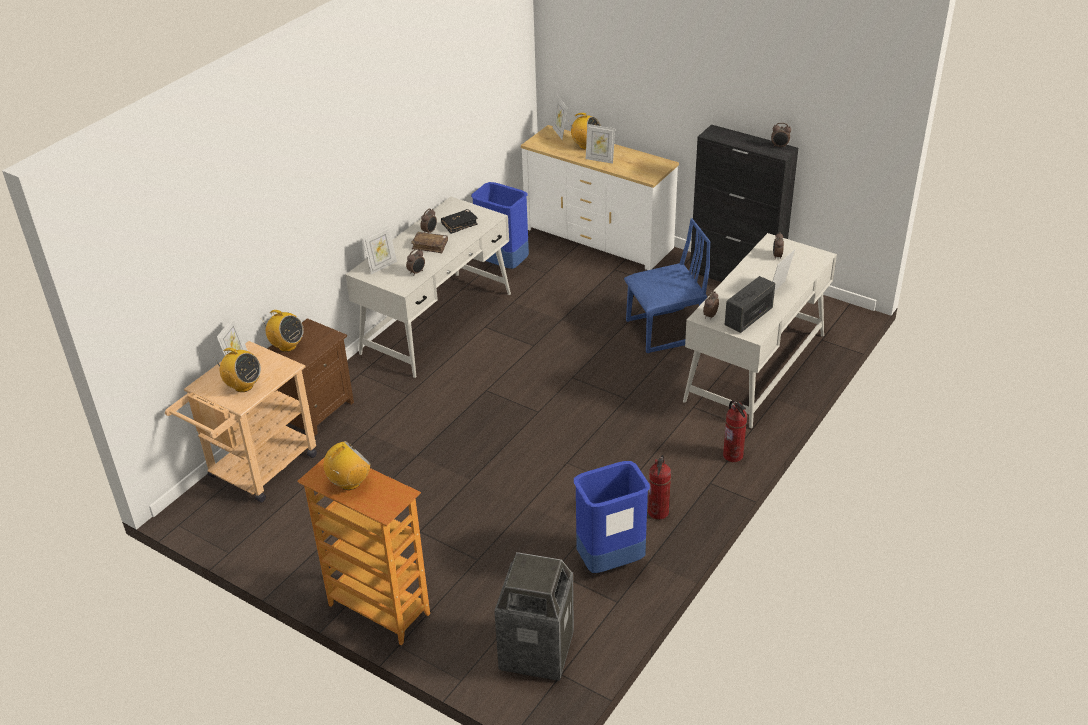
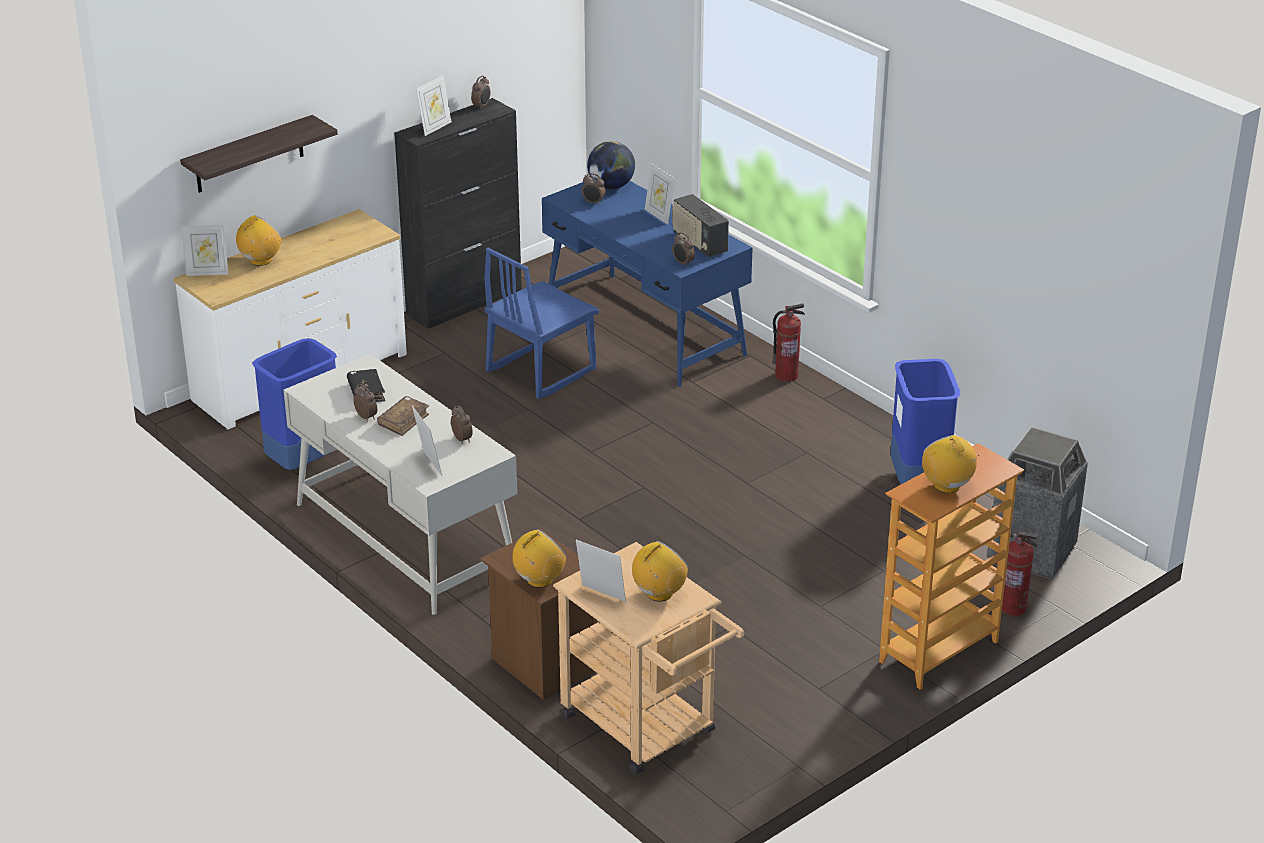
camera: 75 degrees left, 5 degrees down
picture frame [586,124,615,164] -> picture frame moved to [416,75,452,136]
blue chair [624,219,711,353] -> blue chair turned 135 degrees counterclockwise [484,248,599,399]
fire extinguisher [648,455,671,520] -> fire extinguisher moved to [1002,531,1039,616]
white desk [683,233,837,428] -> blue desk [542,181,753,387]
none -> shelf [180,115,338,193]
none -> globe [587,141,635,189]

